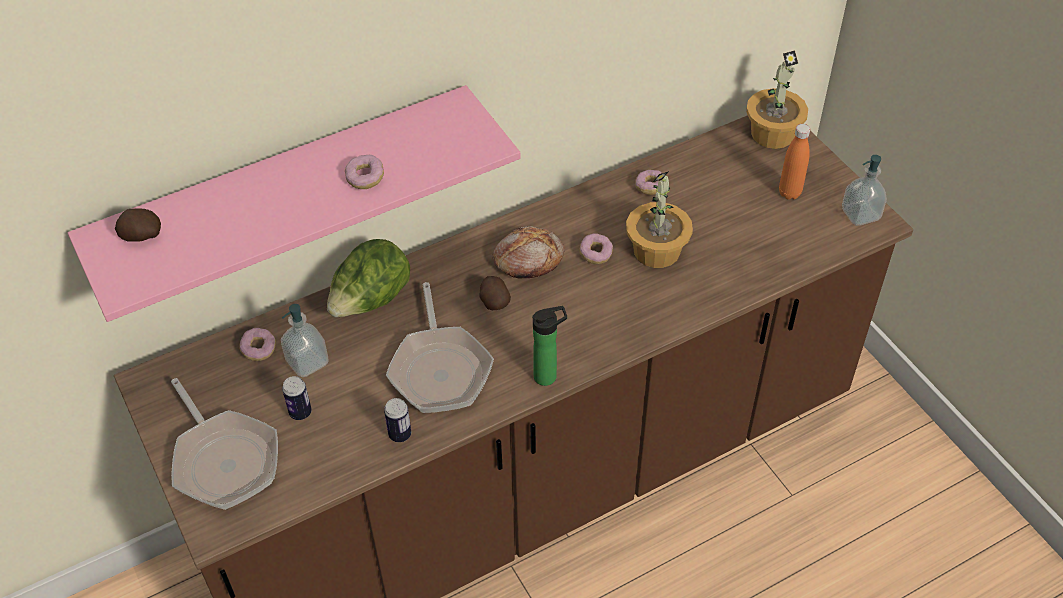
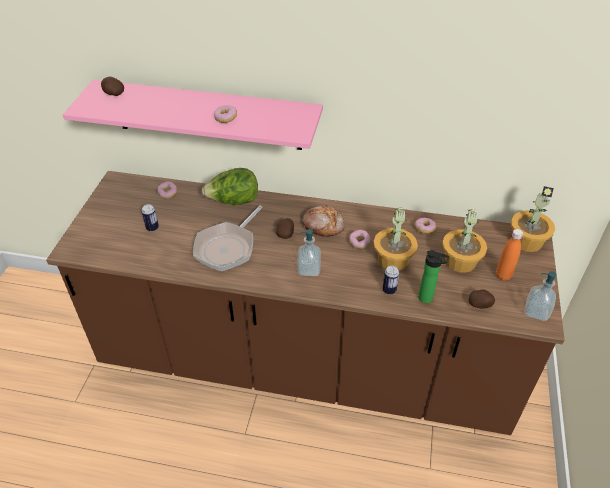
camera: 40 degrees right, 5 degrees down
frying pan [171,378,278,510] -> none
soap dispenser [281,304,329,377] -> soap dispenser moved to [297,229,321,276]
can [384,398,411,442] -> can moved to [382,266,399,294]
bottle [532,306,567,386] -> bottle moved to [418,250,450,303]
none -> potted plant [442,209,487,273]
none -> potato [469,290,495,309]

